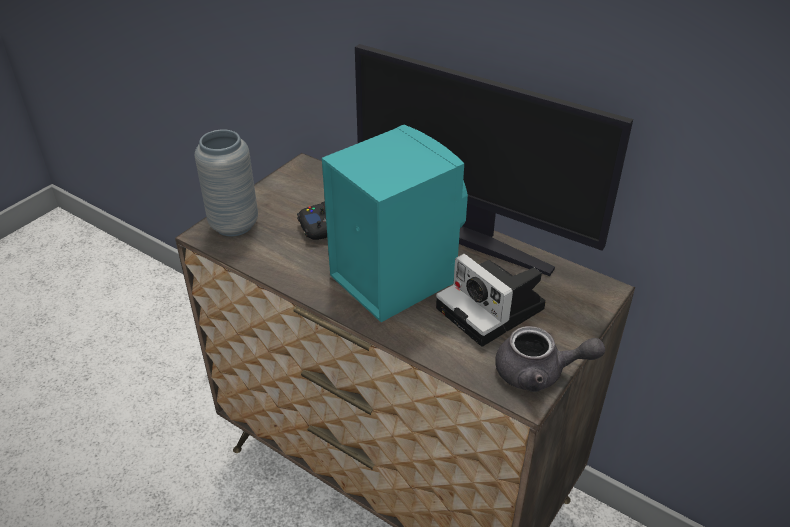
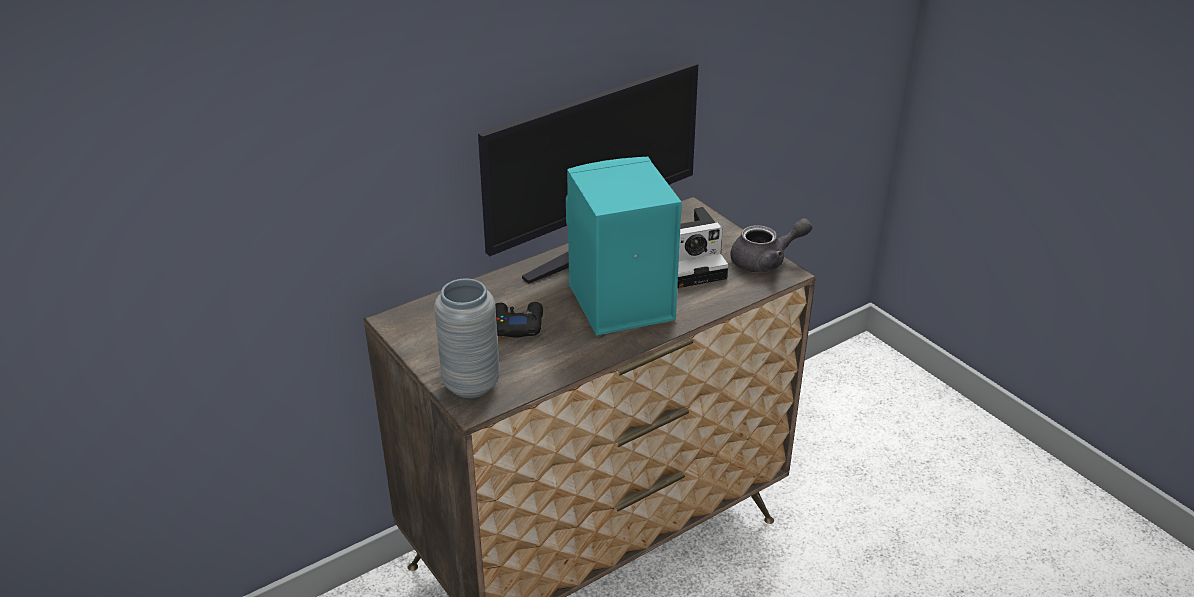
camera: 70 degrees left, 5 degrees down
grey teapot [495,326,605,392] -> grey teapot turned 45 degrees clockwise [730,218,812,272]

